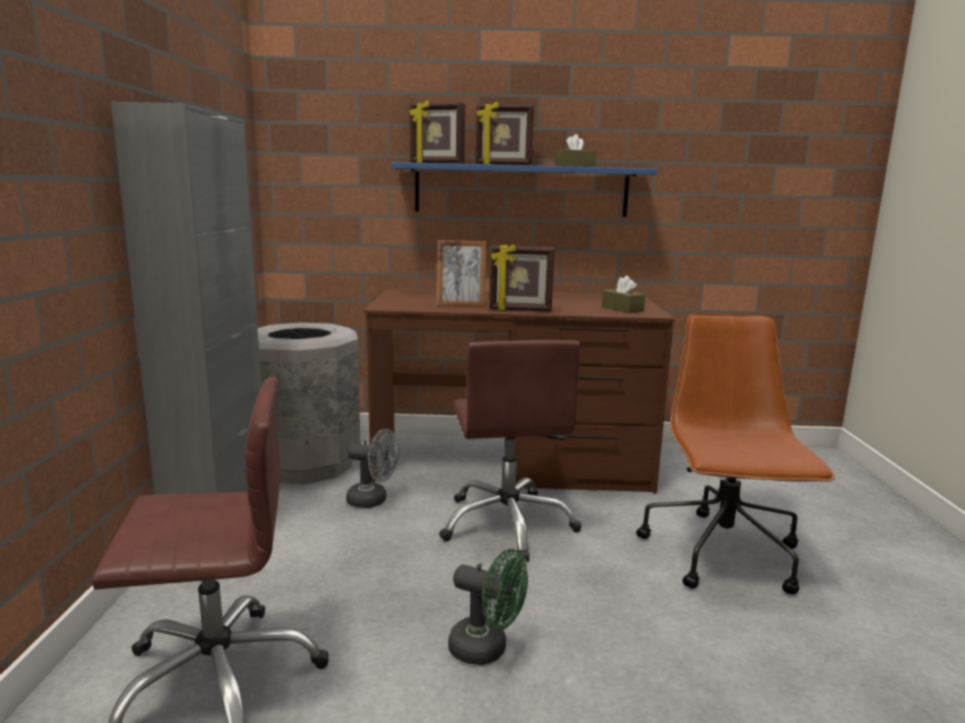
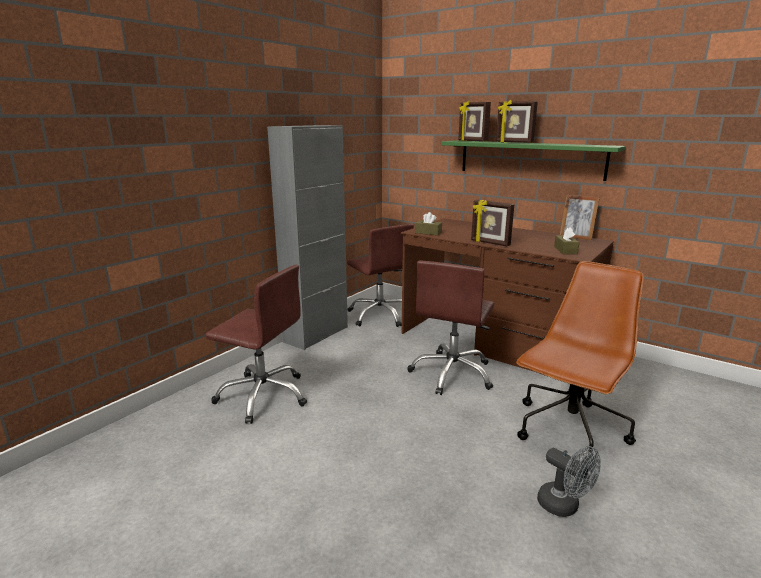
camera: 35 degrees right, 5 degrees up
grey trash can [258,322,360,484] -> brown office chair [347,224,414,327]
grey fan [346,429,399,508] -> grey fan moved to [537,446,600,517]
blue shelf [391,162,657,217] -> green shelf [441,140,626,181]
picture frame [437,240,486,308] -> picture frame moved to [560,195,600,241]
green fan [448,549,528,665] -> none
brown tissue box [555,134,596,167] -> brown tissue box moved to [415,212,442,235]

